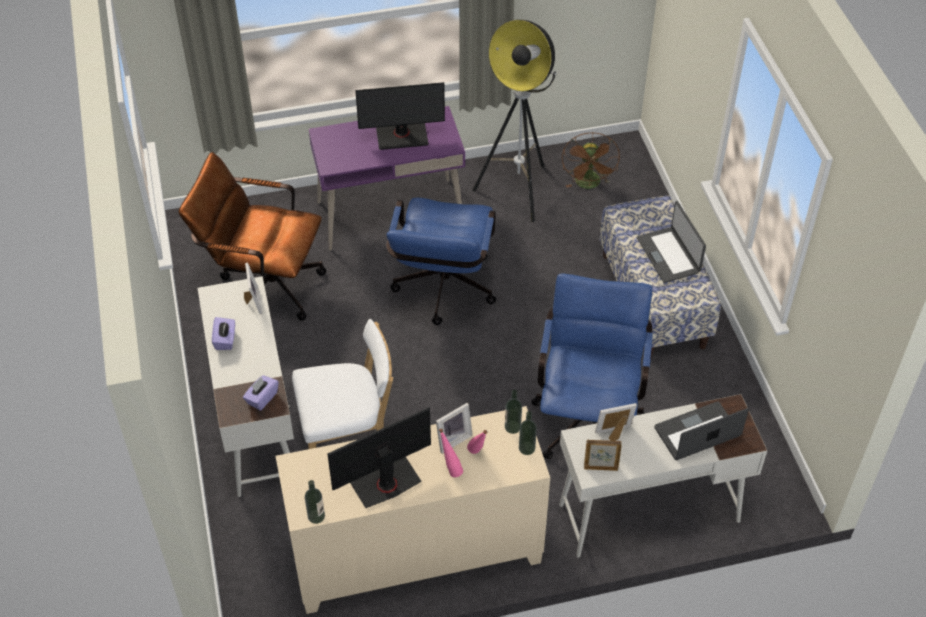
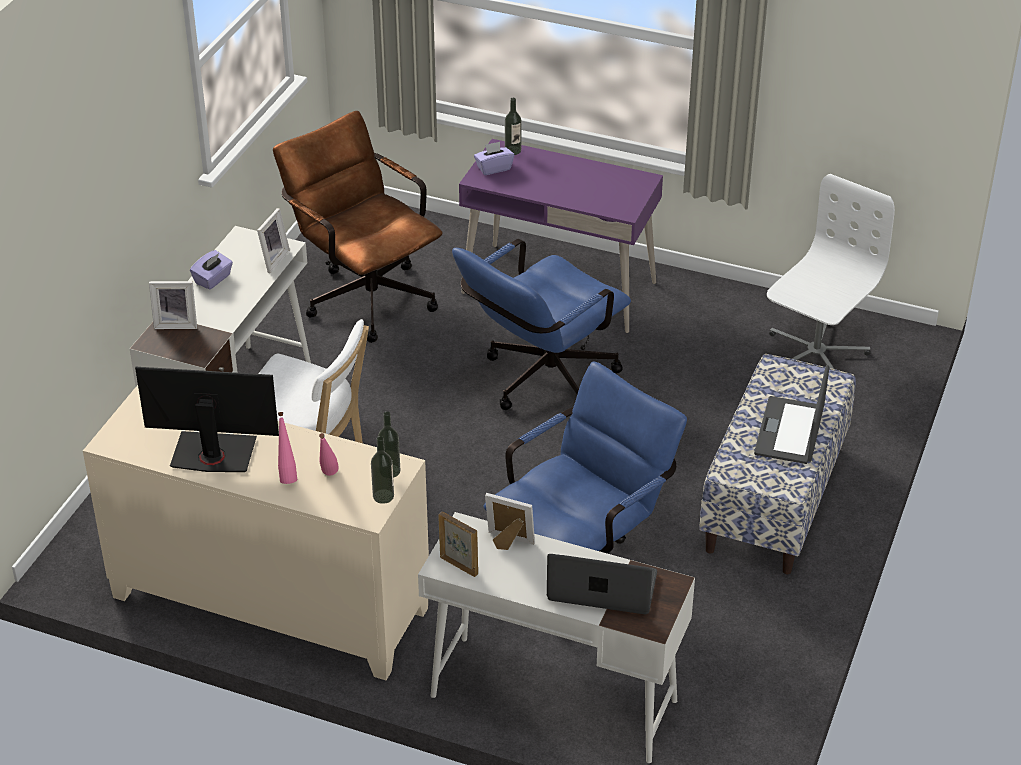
camera: 35 degrees right, 10 degrees down
purple tissue box [243,375,279,411] -> purple tissue box moved to [474,142,514,175]
bottle [305,480,325,524] -> bottle moved to [505,98,522,155]
monitor [355,82,445,150] -> none
picture frame [436,403,473,454] -> picture frame moved to [149,281,197,329]
floor lamp [473,20,556,222] -> none
brown fan [562,132,620,189] -> white office chair [767,174,895,369]

